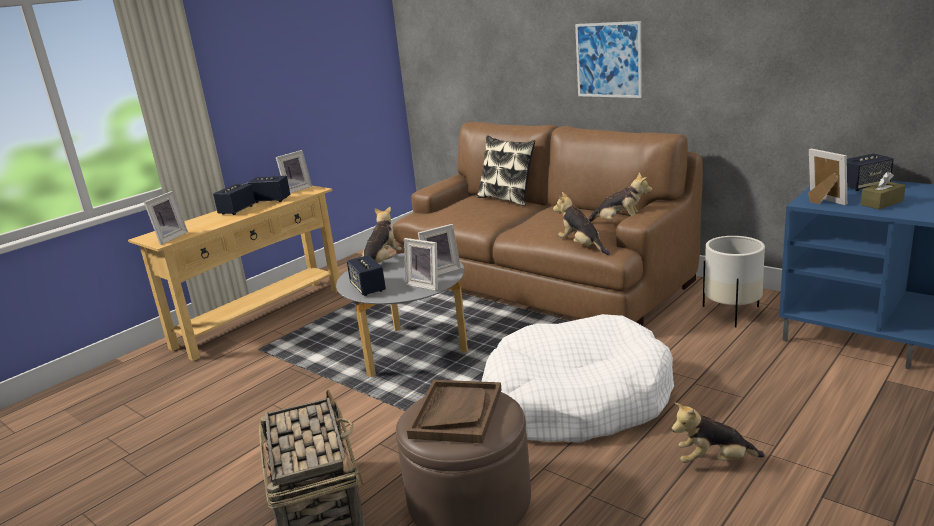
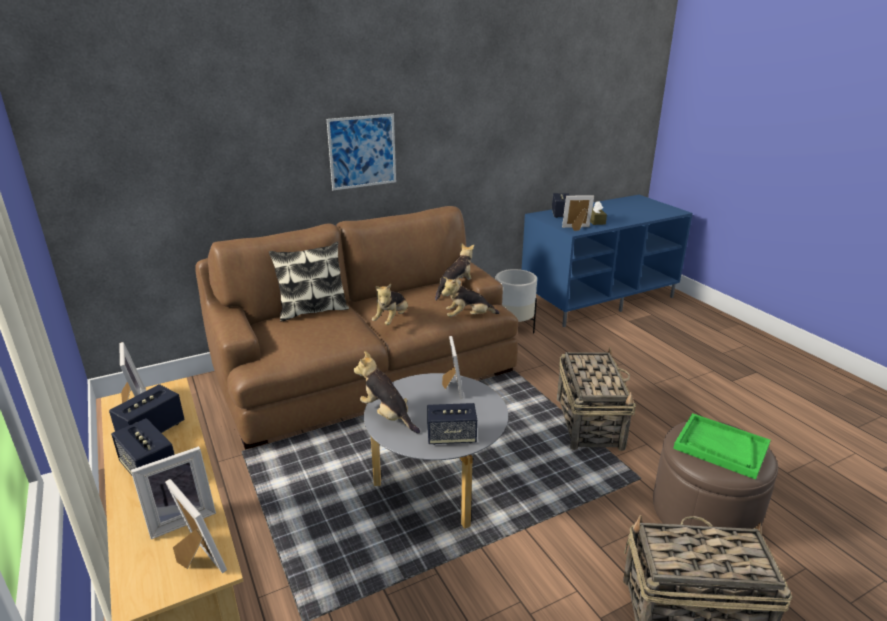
camera: 70 degrees left, 5 degrees up
picture frame [404,238,438,291] -> picture frame moved to [131,446,216,540]
brown tray [407,380,502,444] -> green tray [673,413,770,480]
white dog bed [482,314,674,443] -> basket [557,347,636,451]
plush toy [672,403,765,463] -> plush toy moved to [372,284,408,325]

